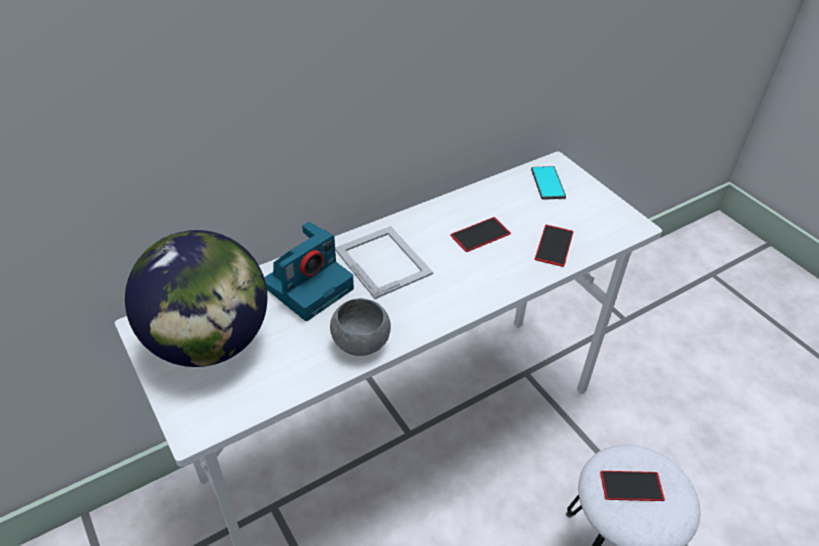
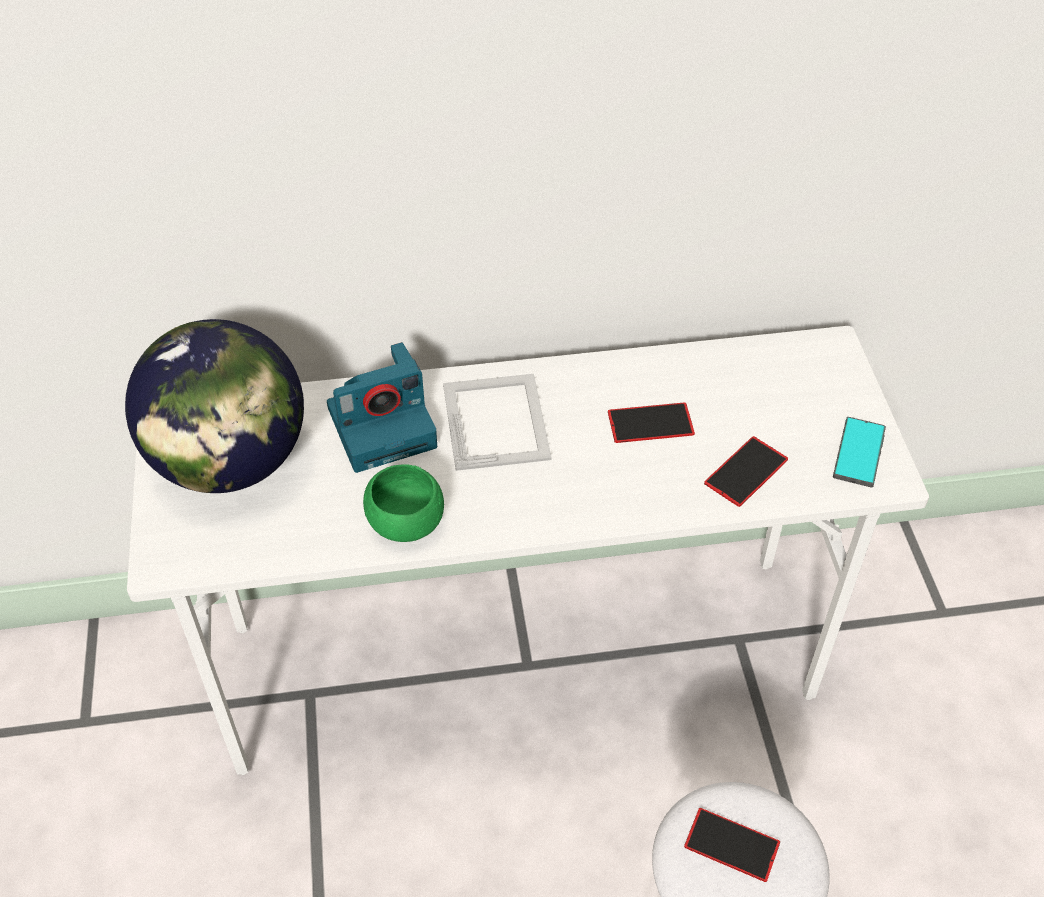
camera: 25 degrees right, 5 degrees up
grey bowl [330,298,391,356] -> green bowl [363,464,444,542]
phone [531,166,566,200] -> phone moved to [833,417,886,488]

